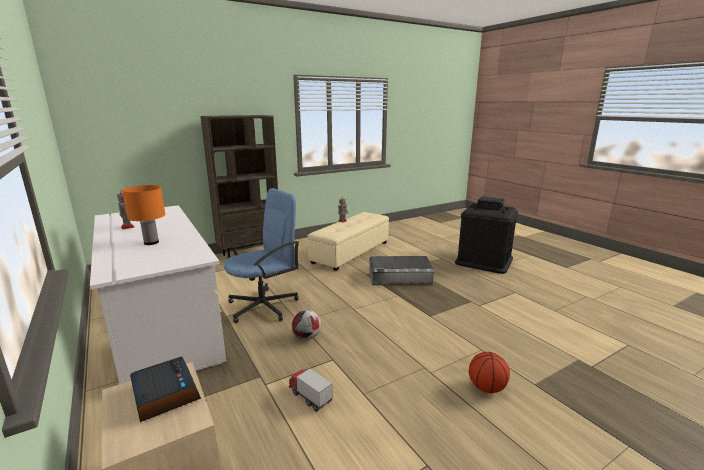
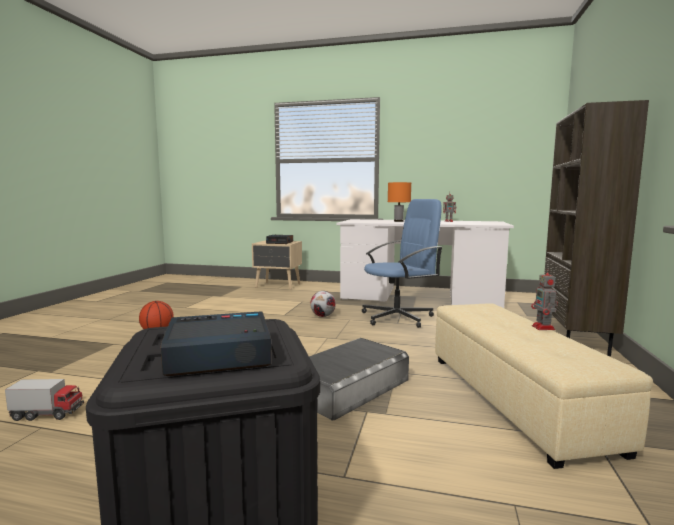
camera: 135 degrees right, 10 degrees down
blue office chair [224,188,299,323] -> blue office chair turned 120 degrees counterclockwise [362,199,442,328]
toy truck [289,368,333,412] -> toy truck moved to [5,379,84,421]

